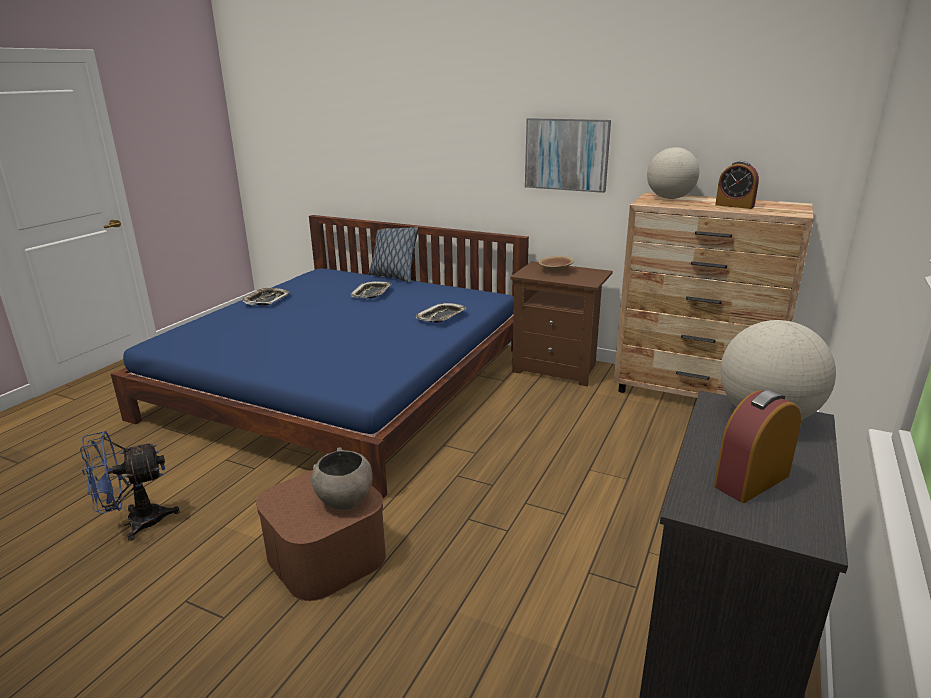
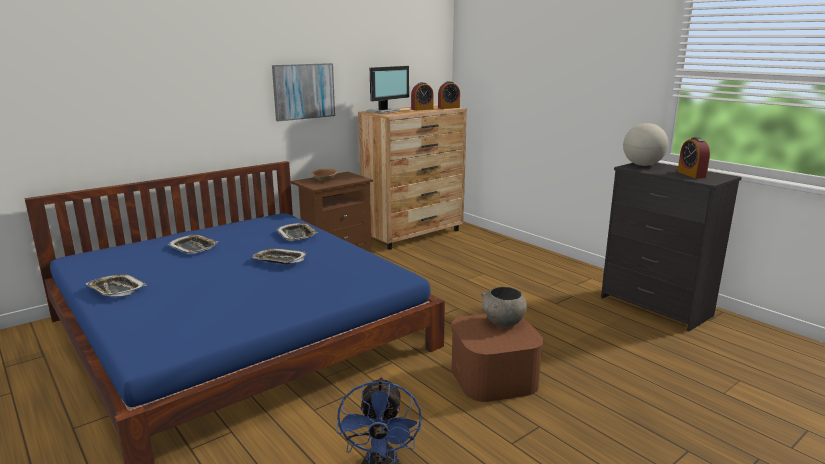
camera: 65 degrees left, 5 degrees down
pillow [368,227,418,283] -> none
globe [647,147,699,199] -> monitor [366,66,409,114]
none -> tray [253,248,306,264]
none -> alarm clock [438,81,460,109]

